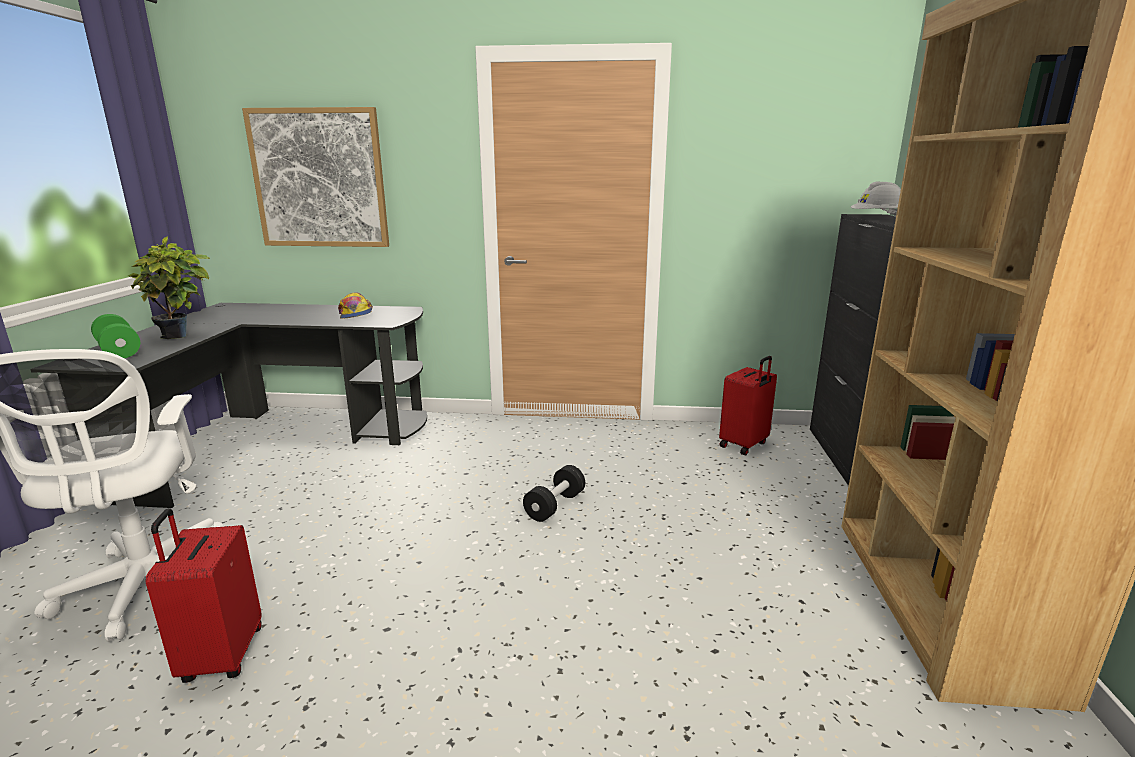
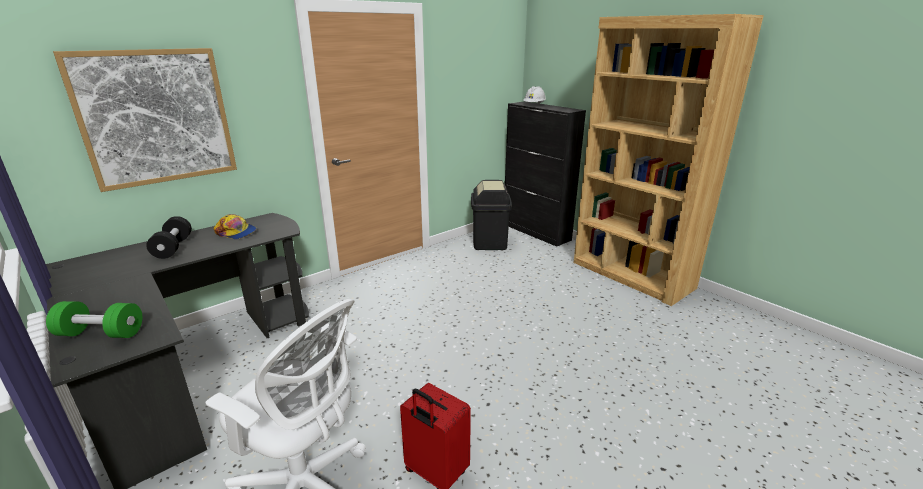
camera: 45 degrees left, 5 degrees up
potted plant [128,236,211,339] -> none
black dumbbell [523,465,585,522] -> black dumbbell moved to [146,216,192,259]
red suitcase [719,356,777,455] -> black trash can [471,180,512,250]

